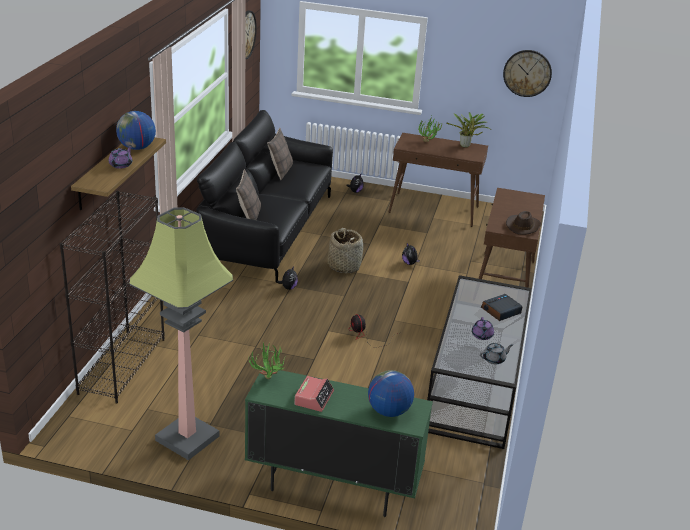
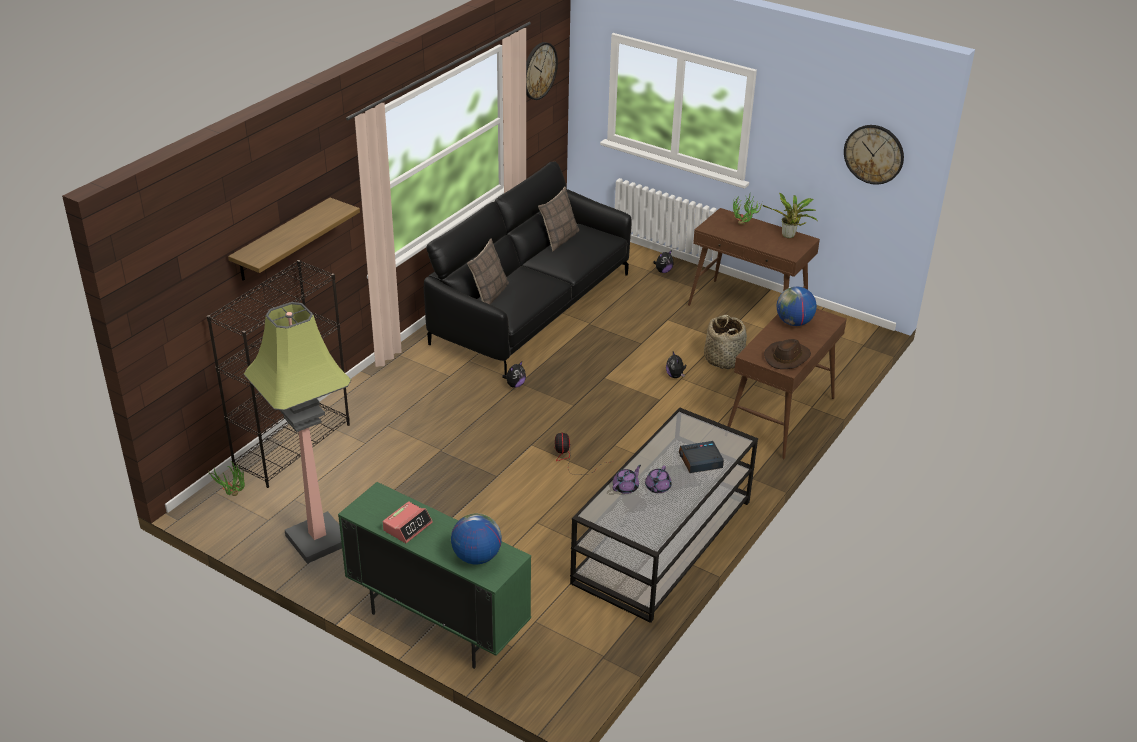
camera: 20 degrees right, 5 degrees up
purple teapot [109,145,132,169] -> purple teapot moved to [613,465,641,494]
globe [116,111,156,150] -> globe moved to [777,287,817,326]
potted plant [248,343,289,379] -> potted plant moved to [208,461,245,496]
basket [327,228,363,274] -> basket moved to [704,315,747,369]
grey teapot [480,343,513,364] -> none

